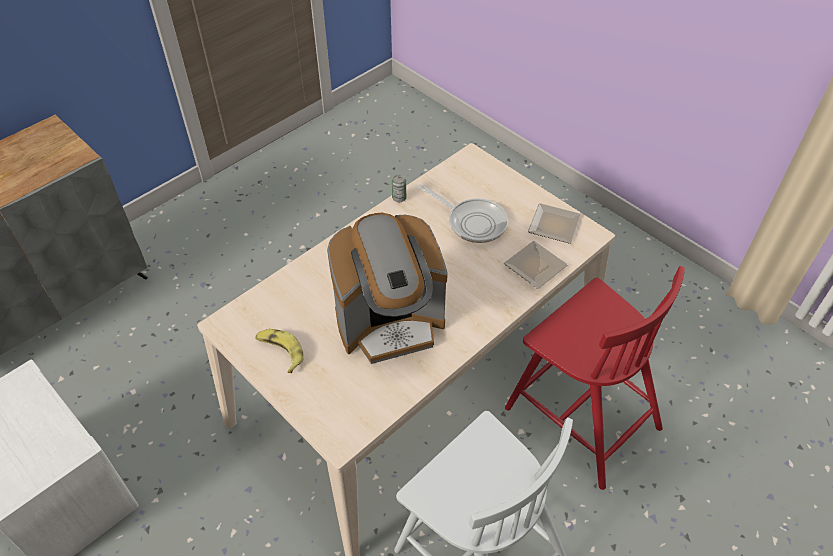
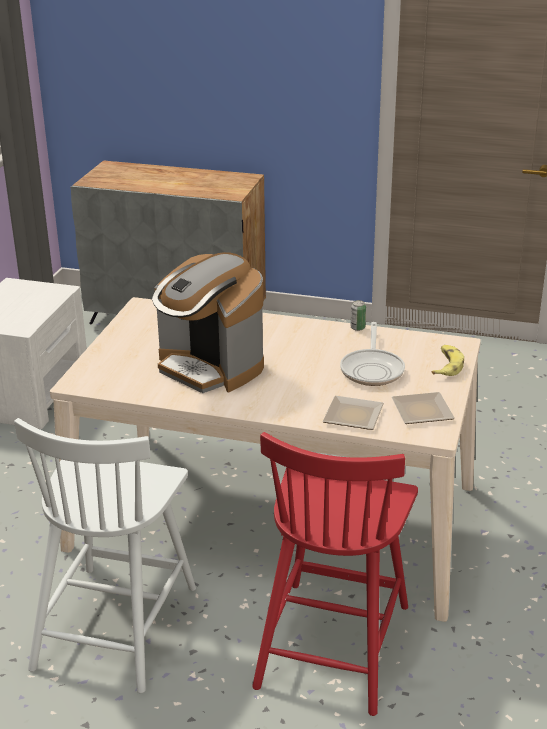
camera: 60 degrees right, 20 degrees down
banana [255,329,304,373] -> banana moved to [431,345,464,376]

